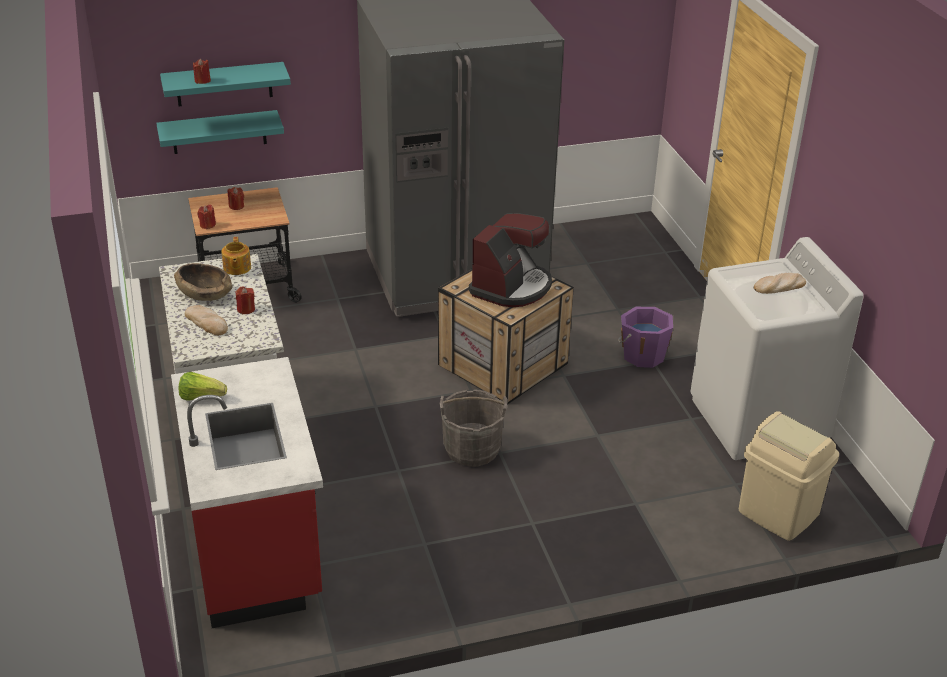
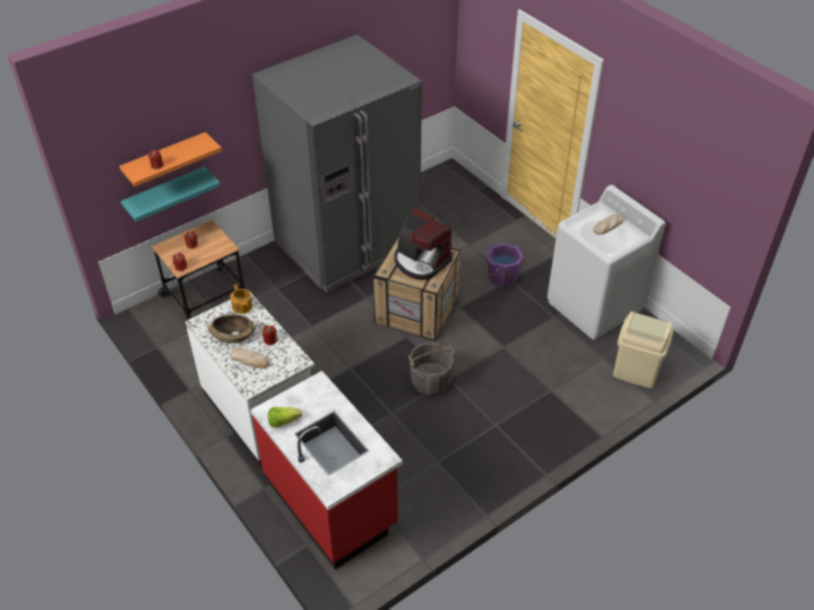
camera: 20 degrees left, 10 degrees up
turquoise shelf [160,62,291,106] -> orange shelf [119,132,222,187]
coffee machine [469,213,552,307] -> coffee machine turned 120 degrees clockwise [394,208,452,280]

